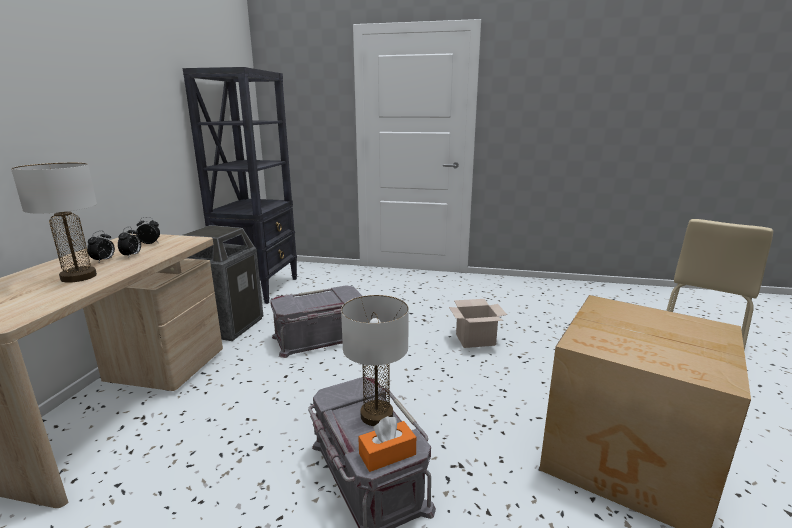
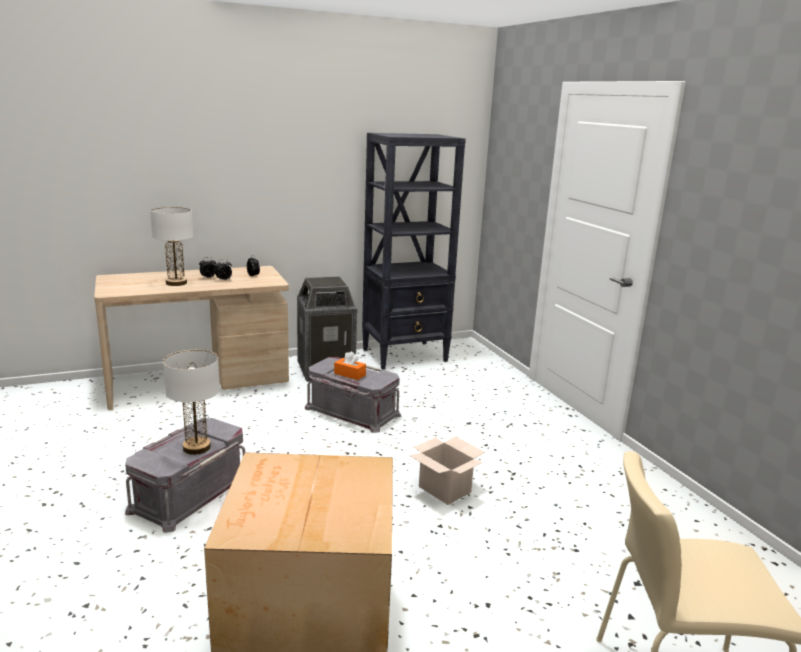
camera: 55 degrees right, 0 degrees up
orange tissue box [358,416,416,472] -> orange tissue box moved to [334,352,366,380]

